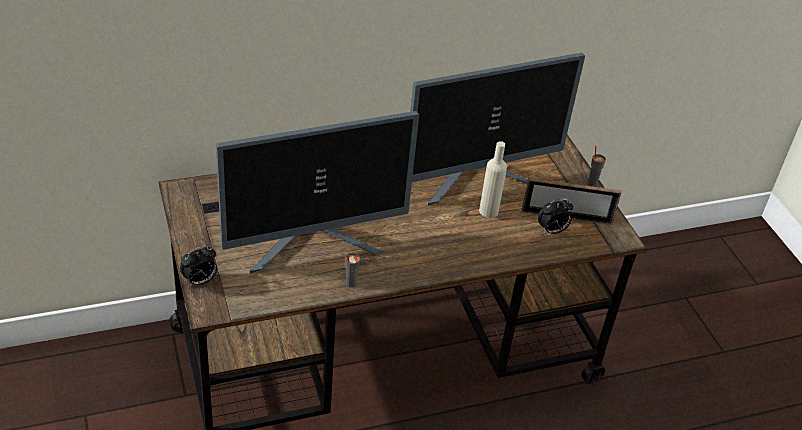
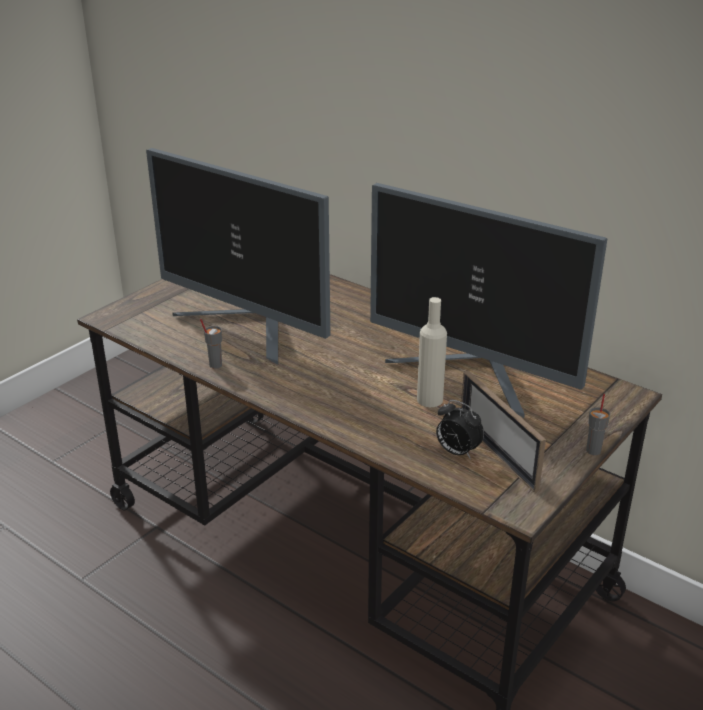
camera: 60 degrees right, 10 degrees down
alarm clock [180,246,217,287] -> none

